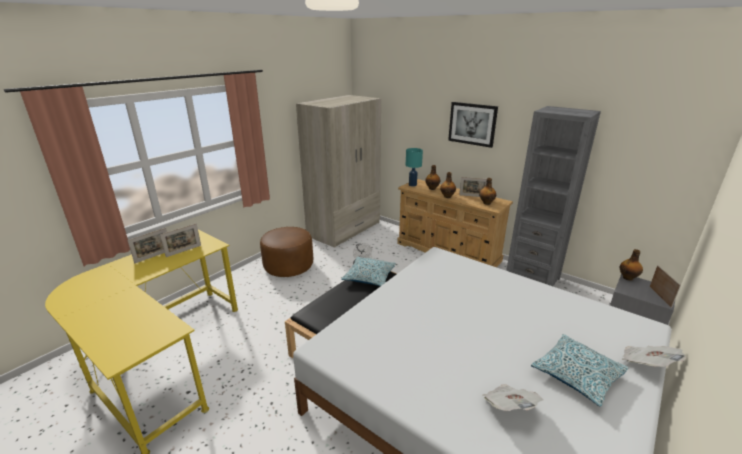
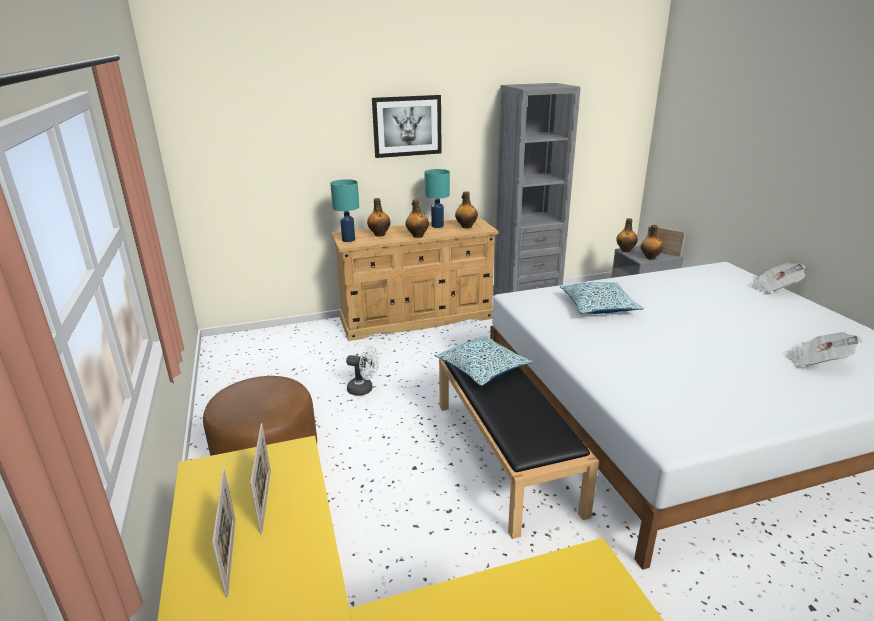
camera: 55 degrees left, 0 degrees up
beige wardrobe [296,95,381,248] -> none
picture frame [459,177,487,197] -> turquoise table lamp [424,169,450,228]
pillow [531,334,628,407] -> pillow moved to [560,282,644,314]
none -> bottle [641,225,663,260]

